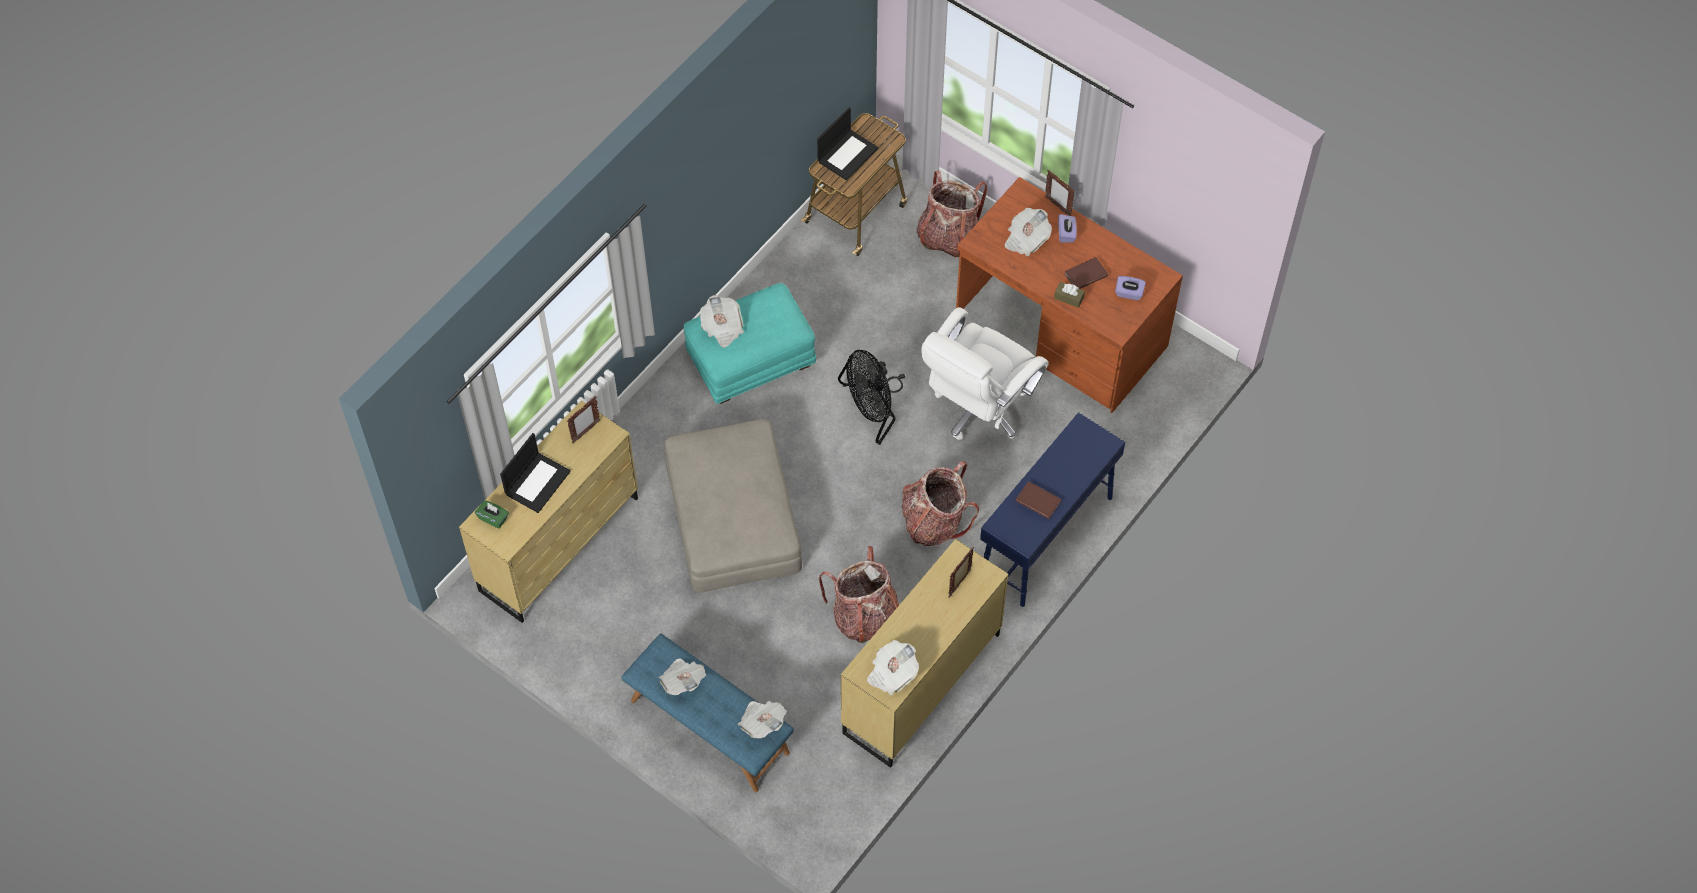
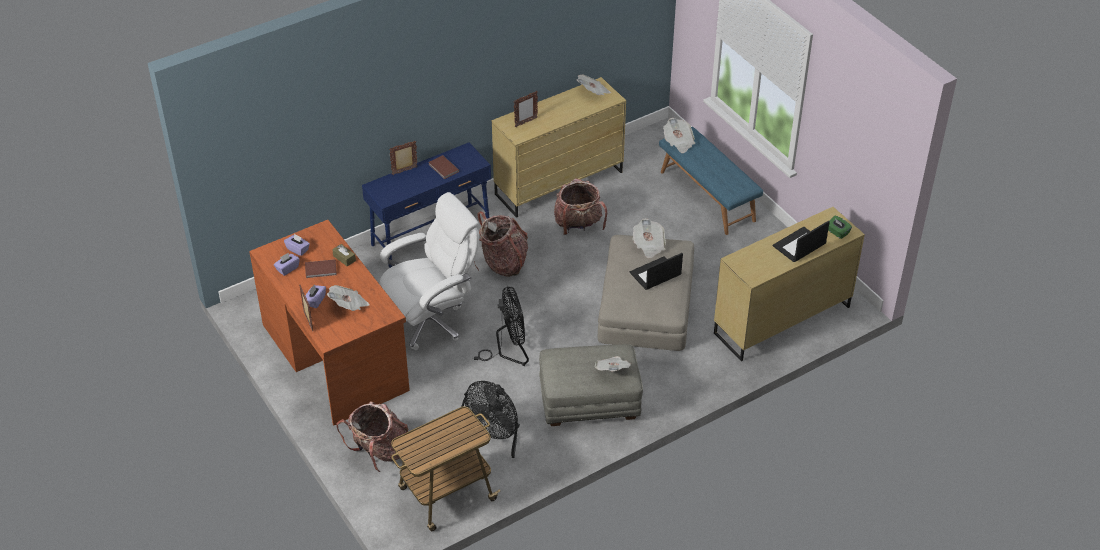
camera: 160 degrees left, 15 degrees down
picture frame [567,396,600,443] -> picture frame moved to [389,141,417,175]
newspaper [659,659,706,695] -> newspaper moved to [632,218,666,258]
turquoise ottoman [684,283,816,404] -> grey ottoman [539,344,643,426]
laptop [817,108,878,180] -> laptop moved to [630,253,683,290]
none -> purple tissue box [274,253,300,276]
none -> black fan [461,381,520,458]

